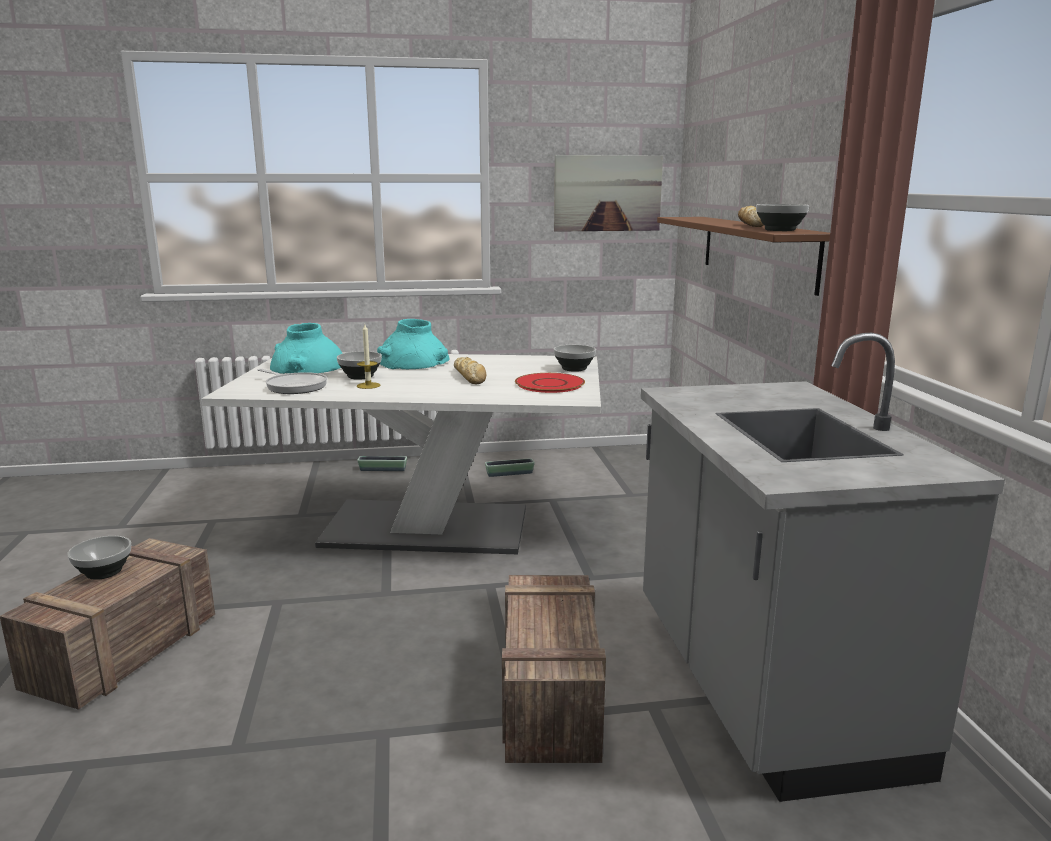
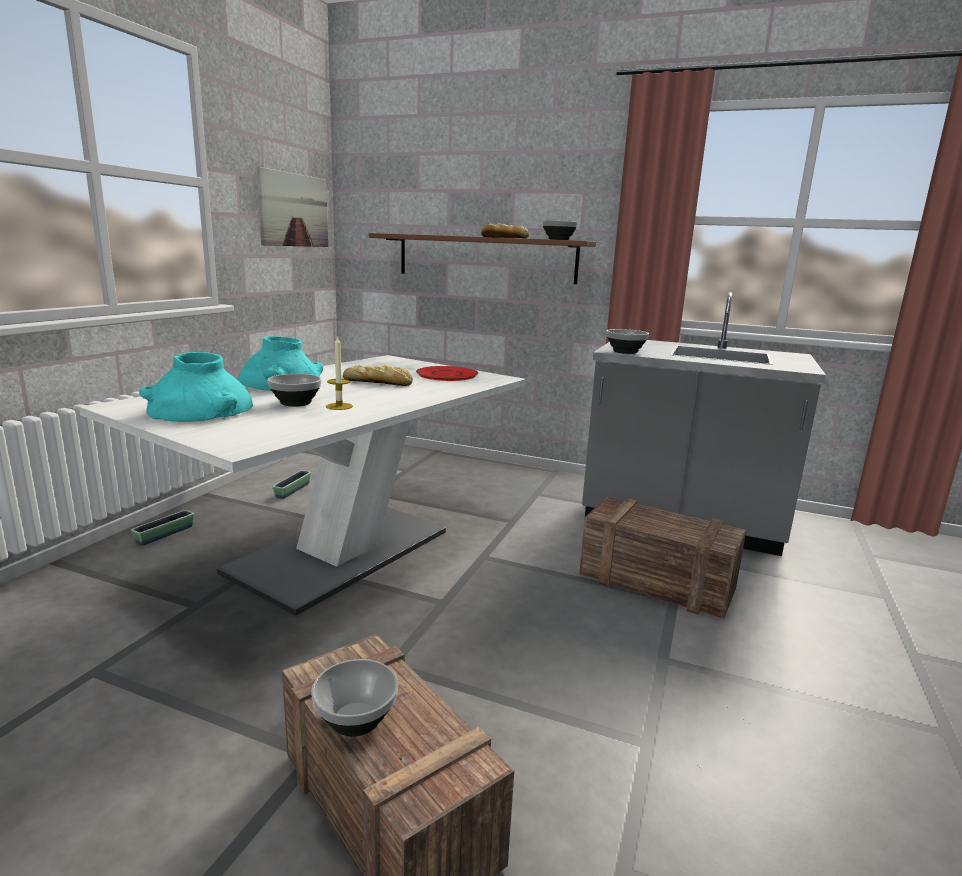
camera: 60 degrees left, 0 degrees up
frying pan [258,369,327,394] -> none
bowl [554,345,596,372] -> bowl moved to [606,329,649,354]

